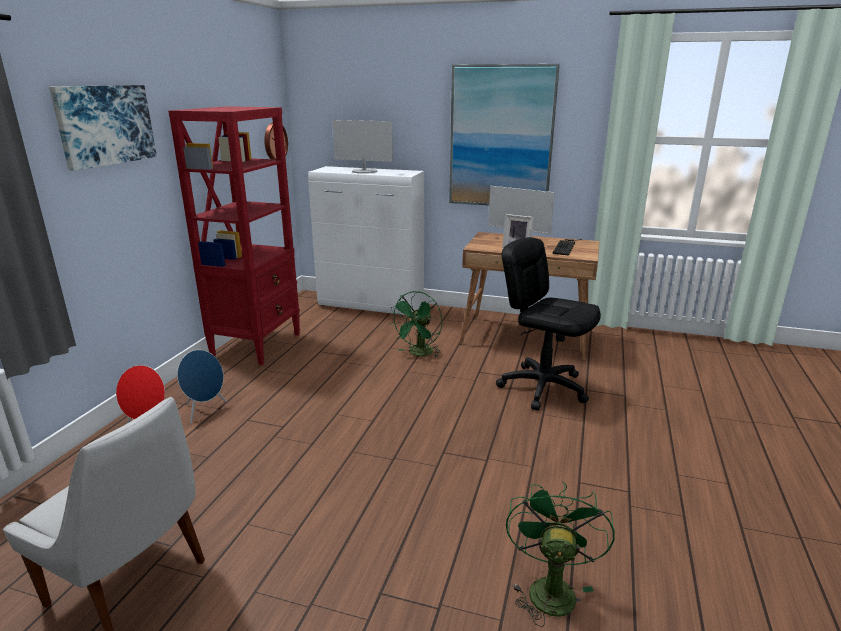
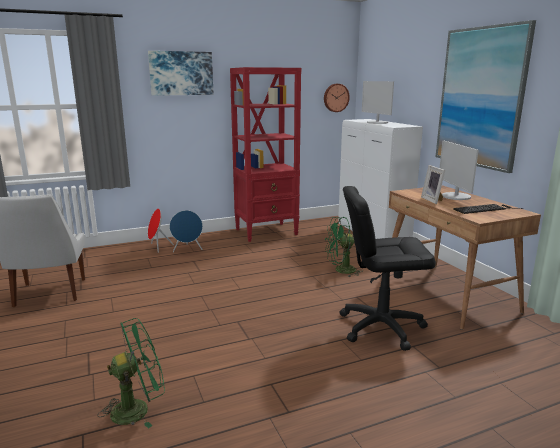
camera: 50 degrees right, 5 degrees down
black office chair [496,237,601,410] -> black office chair turned 90 degrees counterclockwise [339,186,436,351]

